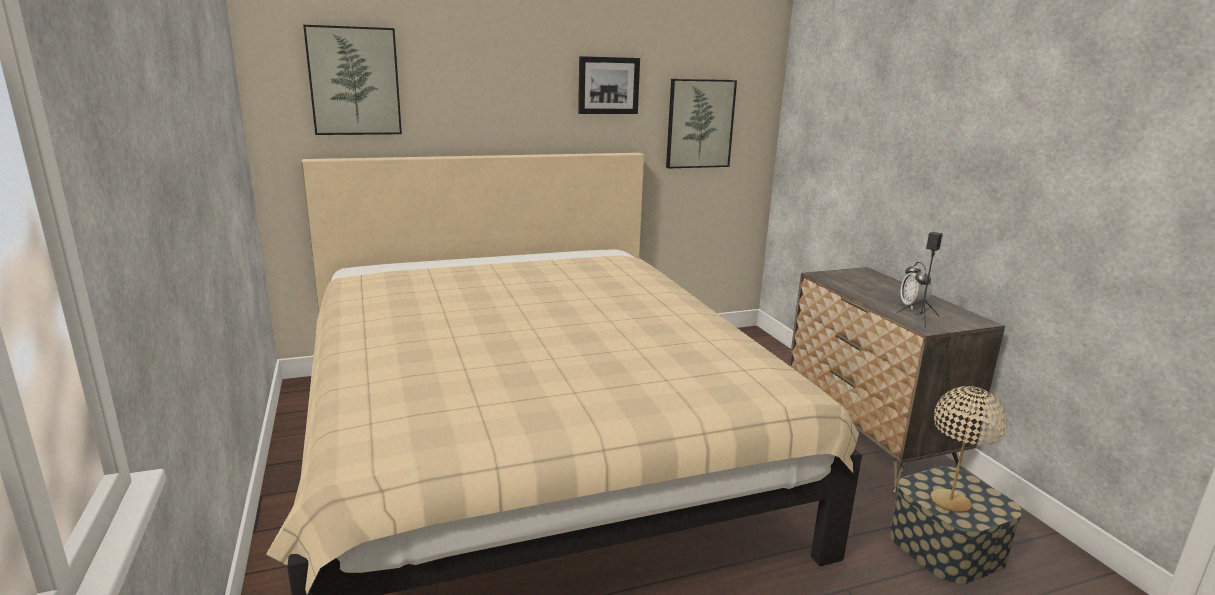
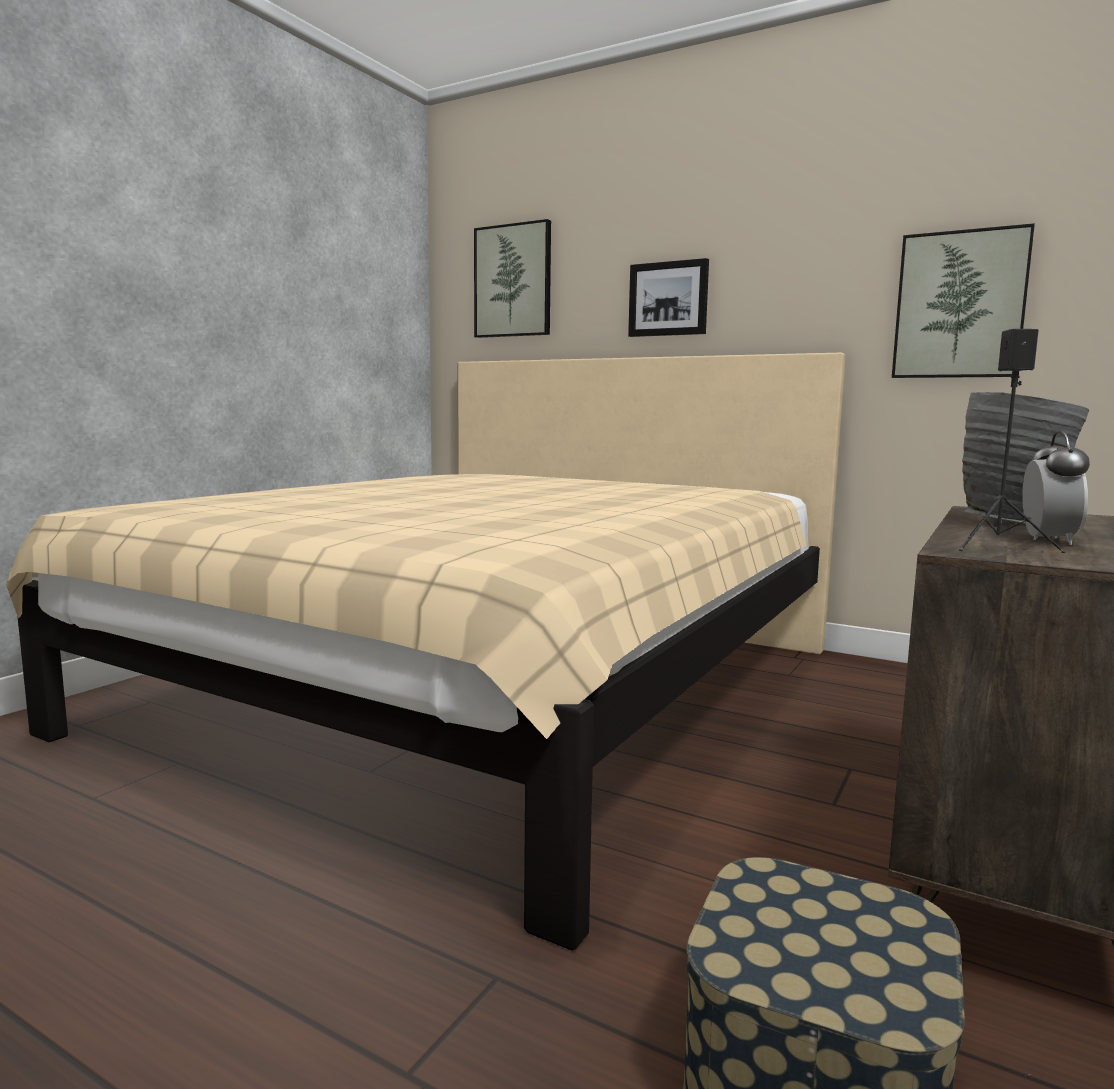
camera: 50 degrees right, 10 degrees down
picture [578,56,640,114] -> picture moved to [628,258,709,337]
alarm clock [900,262,932,310] -> alarm clock turned 150 degrees clockwise [1022,430,1090,545]
beige table lamp [930,386,1007,513] -> none
none -> grey vase [962,392,1089,524]

